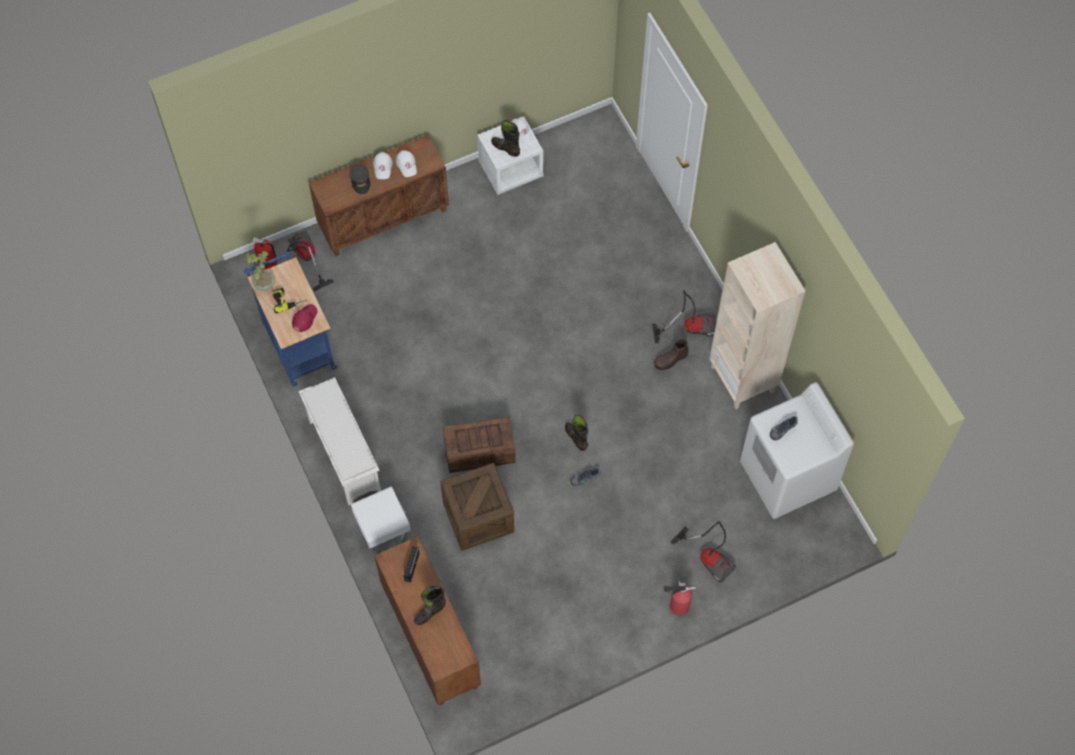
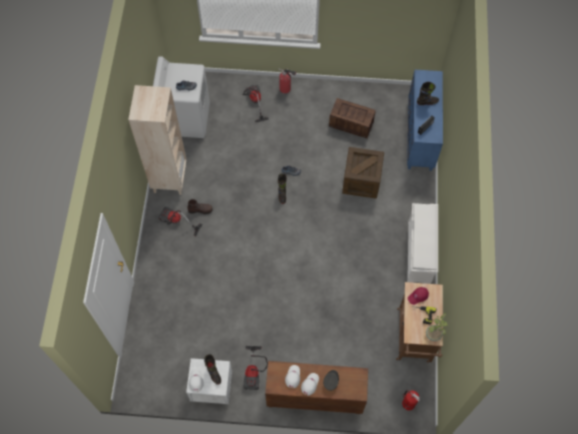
camera: 150 degrees left, 0 degrees up
blue cart [244,251,337,386] -> brown cart [396,282,443,364]
vacuum cleaner [287,231,334,291] -> vacuum cleaner moved to [244,346,268,390]
white nightstand [350,486,411,552] -> none
brown cabinet [374,536,481,705] -> blue cabinet [407,70,443,171]
crate [443,417,515,473] -> crate moved to [329,98,376,138]

